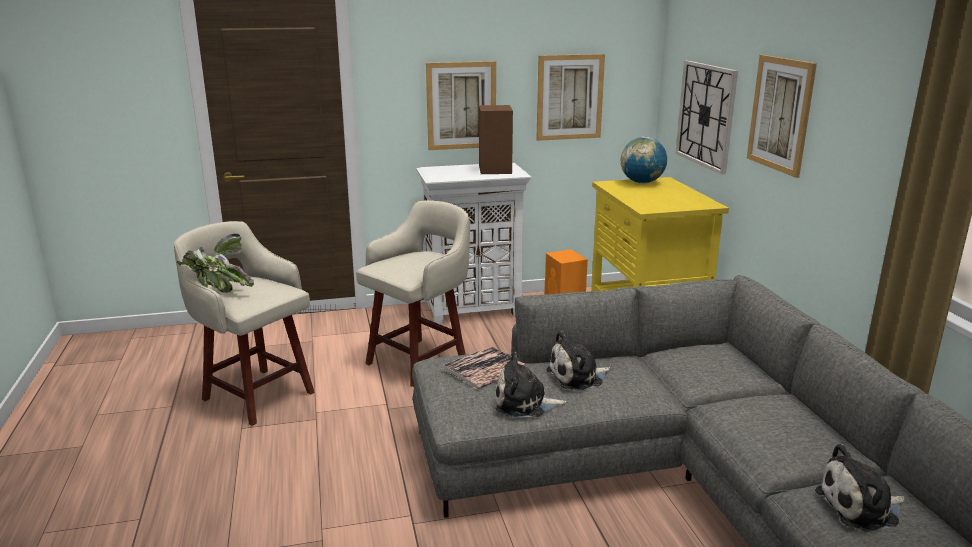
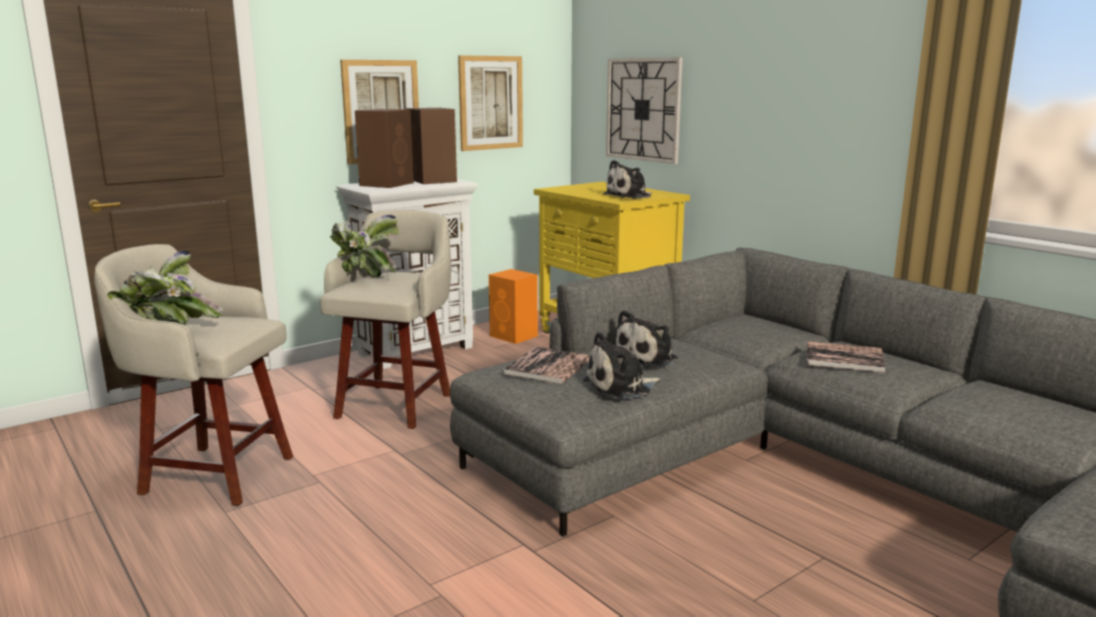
camera: 25 degrees left, 5 degrees down
globe [621,137,667,184] -> none
picture [747,55,817,178] -> none
plush toy [815,444,905,531] -> plush toy moved to [603,160,652,199]
none -> potted plant [330,215,399,278]
none -> brown speaker [355,109,414,188]
none -> book [806,341,886,373]

